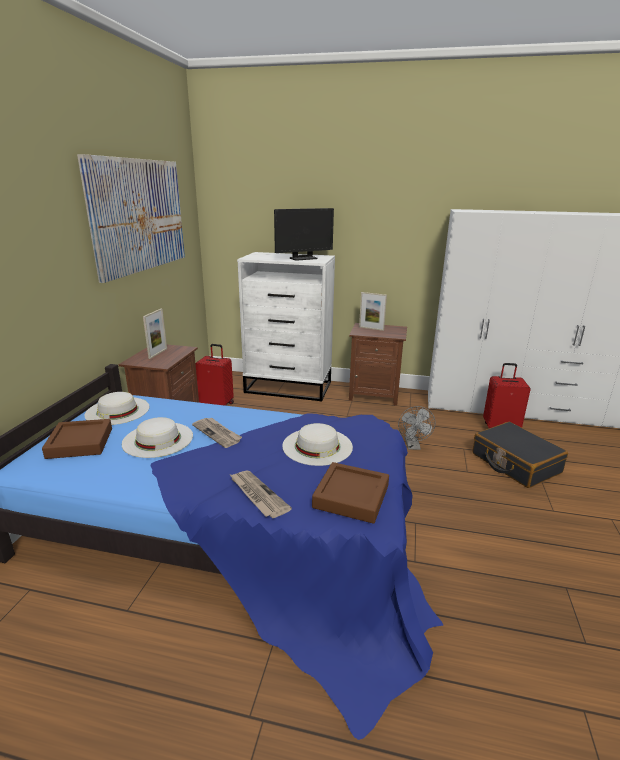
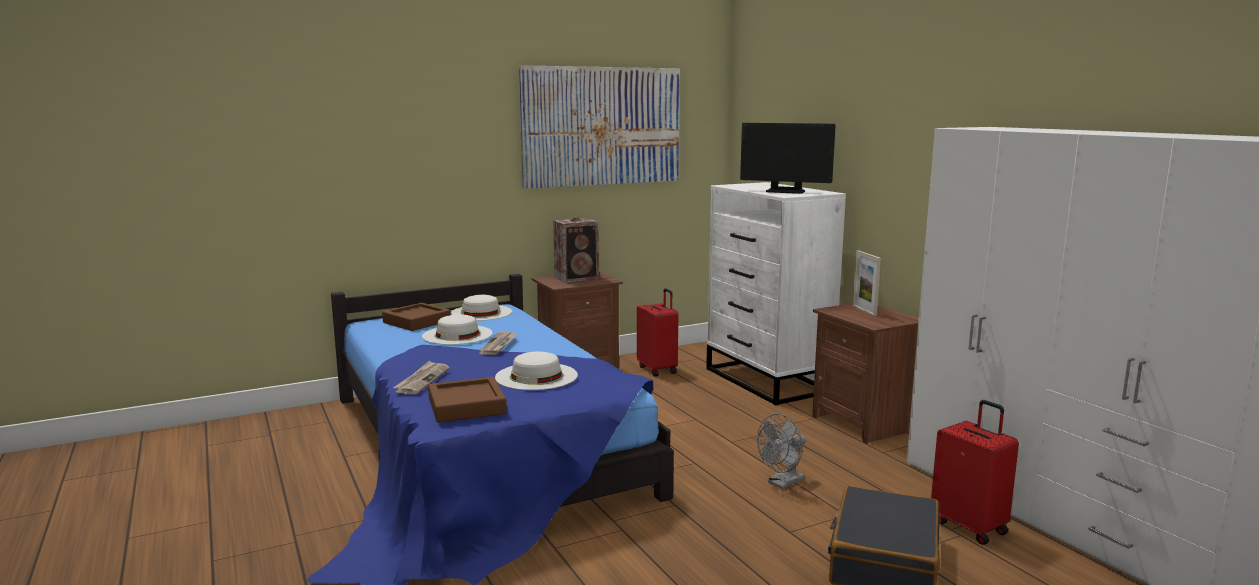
camera: 50 degrees right, 10 degrees down
picture frame [143,309,167,359] -> speaker [553,217,599,283]

